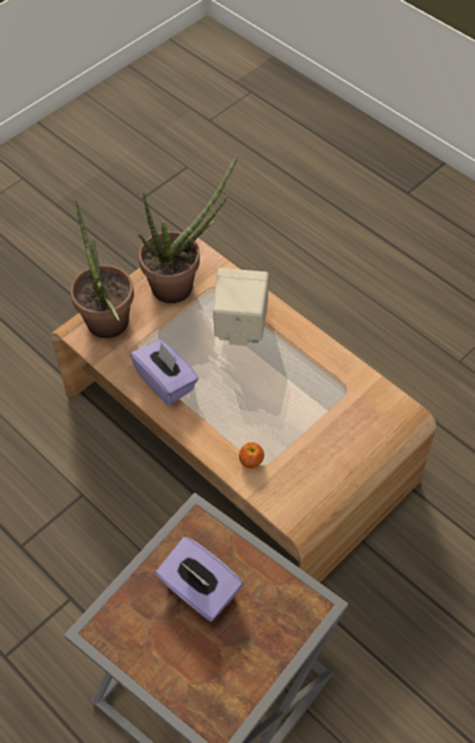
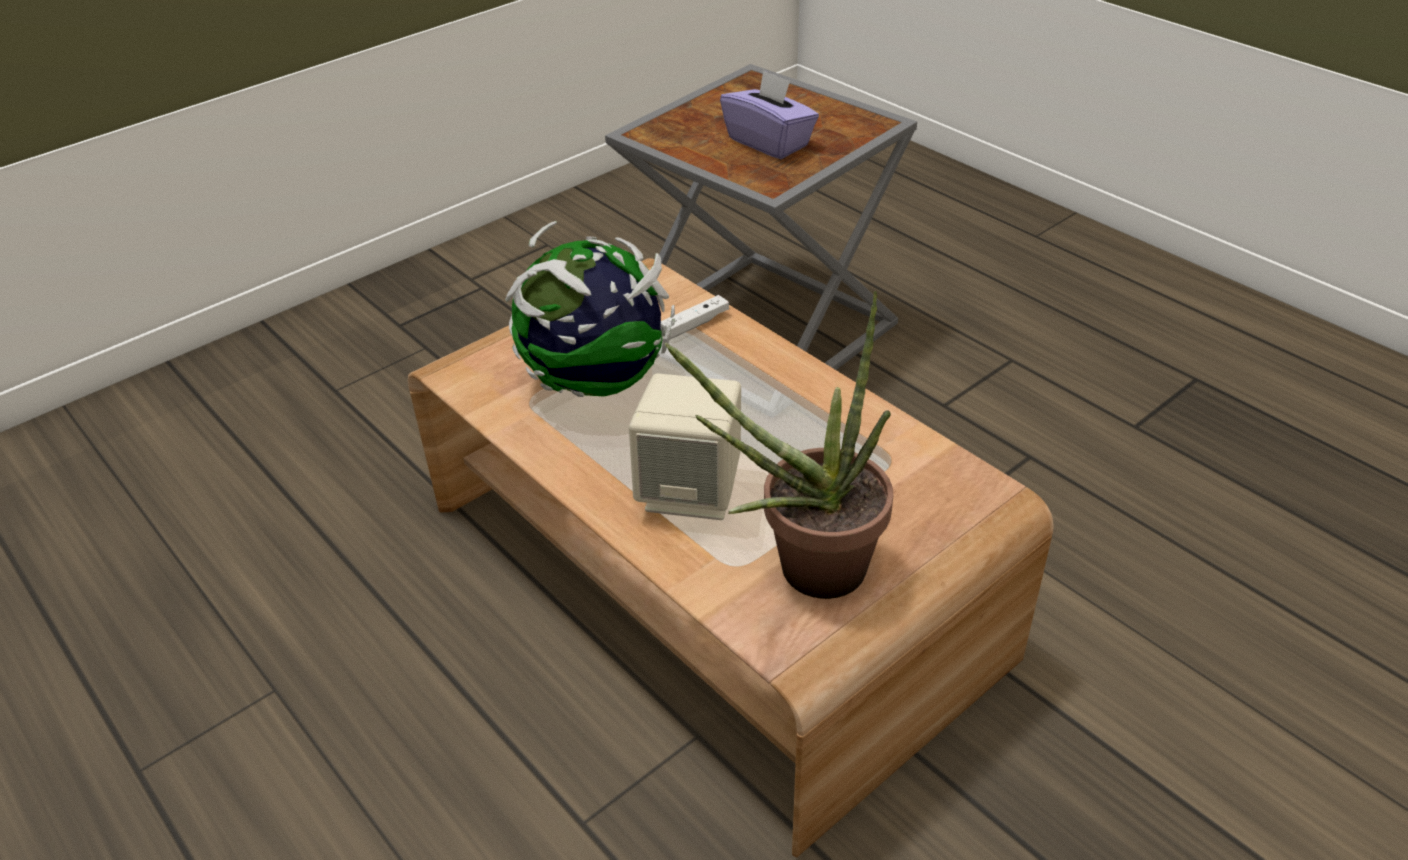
camera: 175 degrees left, 15 degrees down
potted plant [70,200,134,338] -> none
purple tissue box [130,340,199,405] -> none
apple [239,442,264,468] -> white game controller [660,295,729,339]
none -> globe [505,221,675,397]

